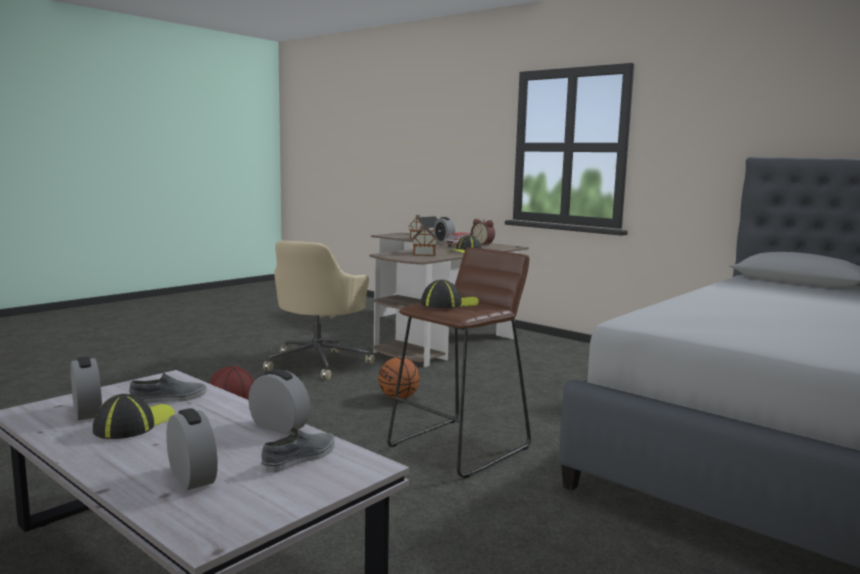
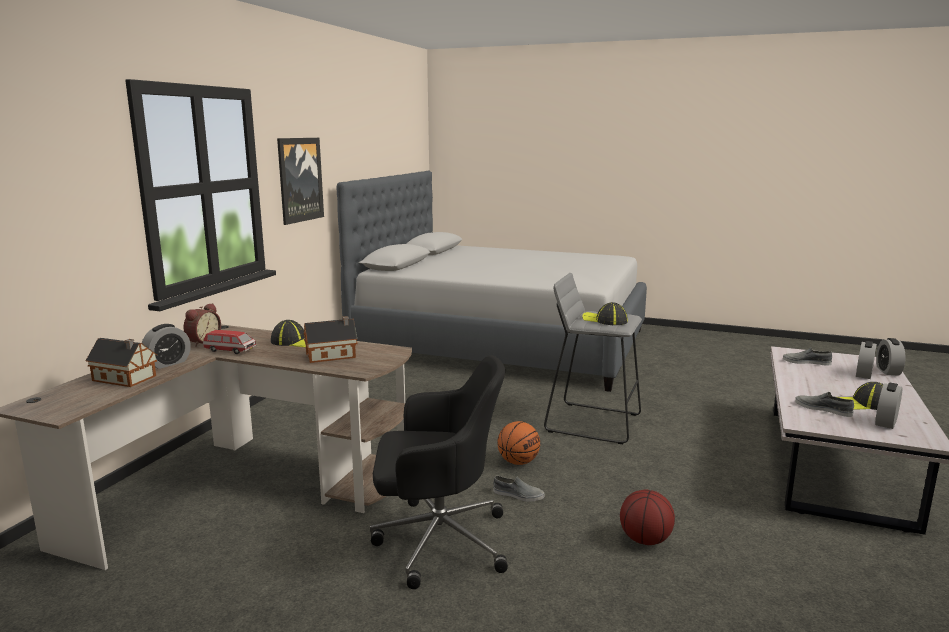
camera: 110 degrees left, 5 degrees up
alarm clock [248,369,311,435] -> alarm clock moved to [876,338,905,376]
beige office chair [263,241,375,380] -> black office chair [370,356,508,589]
brown stool [387,247,531,479] -> grey stool [544,273,642,444]
none -> picture [277,138,324,225]
none -> grey shoe [493,476,544,502]

